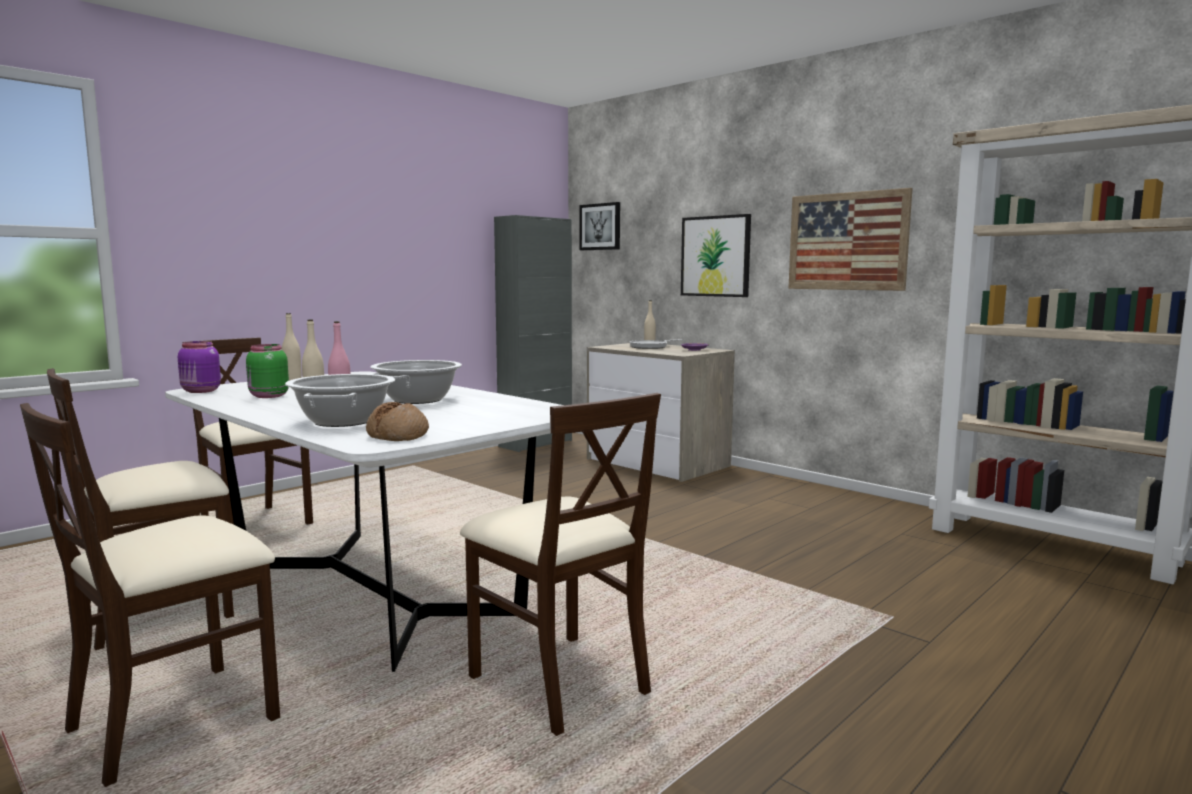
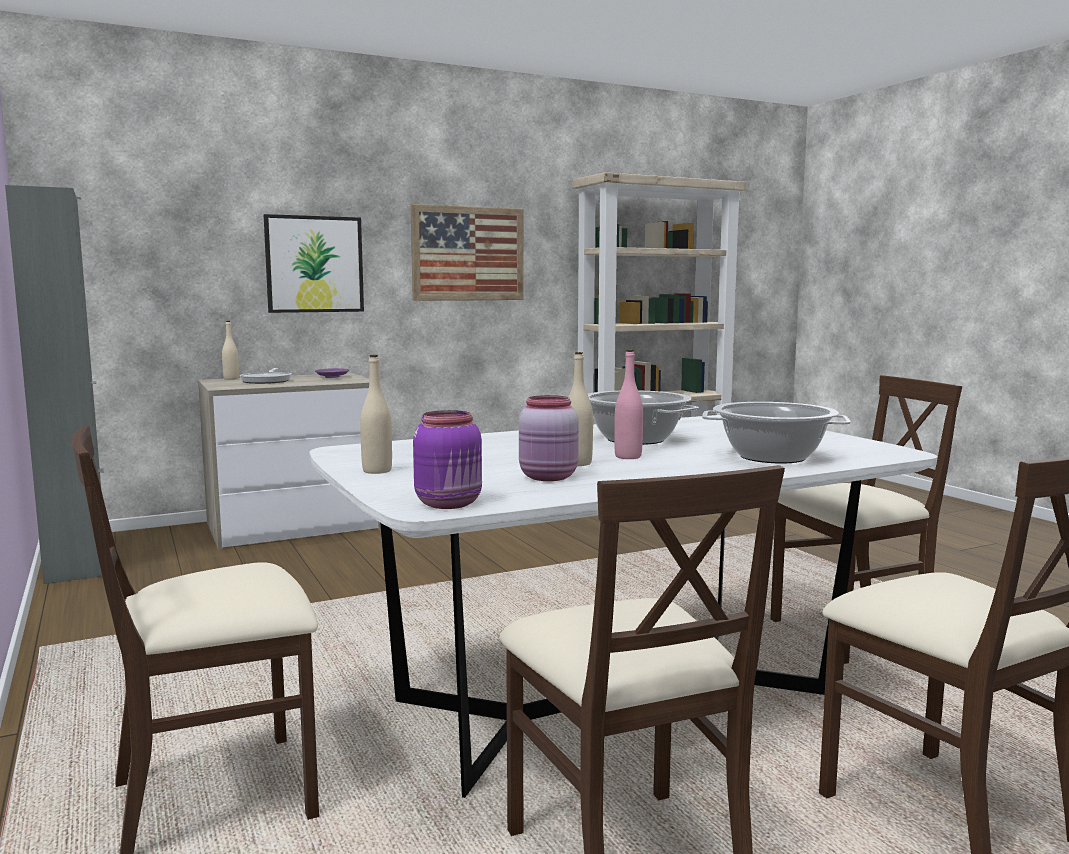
camera: 70 degrees left, 0 degrees up
green jar [246,344,289,398] -> pink jar [519,395,579,481]
bread [366,402,429,441] -> none
picture [580,202,620,250] -> none

